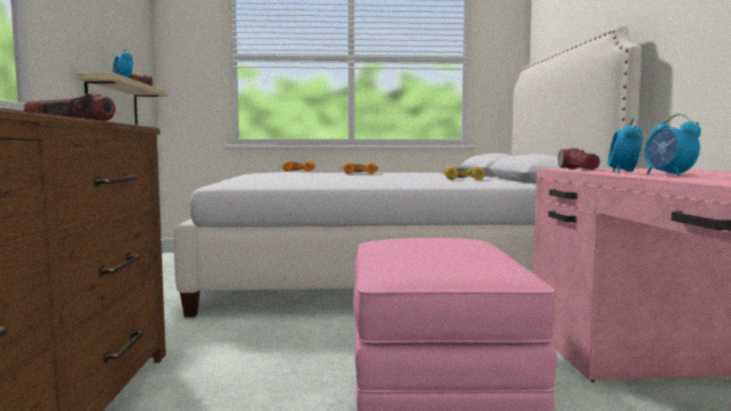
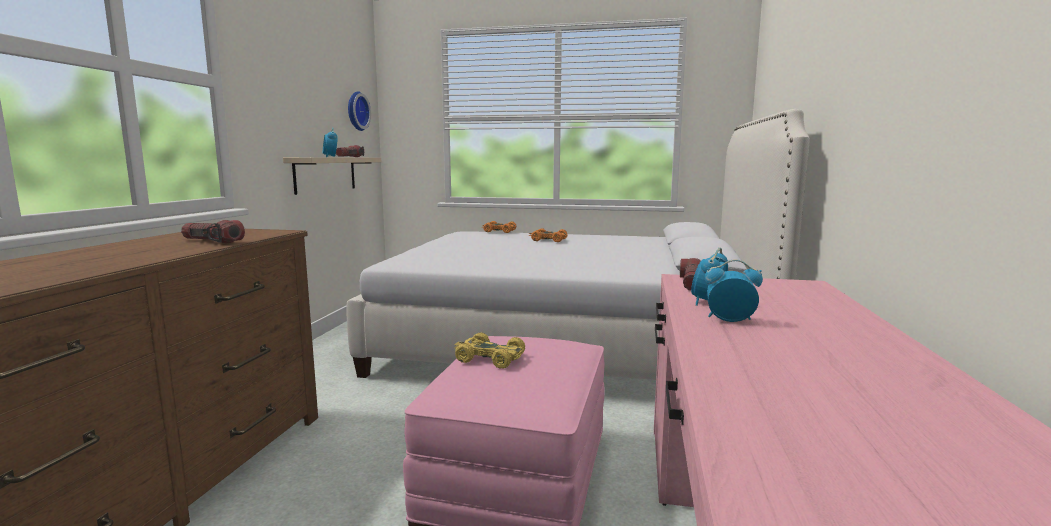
camera: 15 degrees right, 5 degrees up
yellow toy car [444,166,486,180] -> yellow toy car moved to [454,333,525,369]
alarm clock [644,114,701,176] -> alarm clock turned 105 degrees clockwise [705,259,763,322]
none -> wall clock [348,91,371,131]

